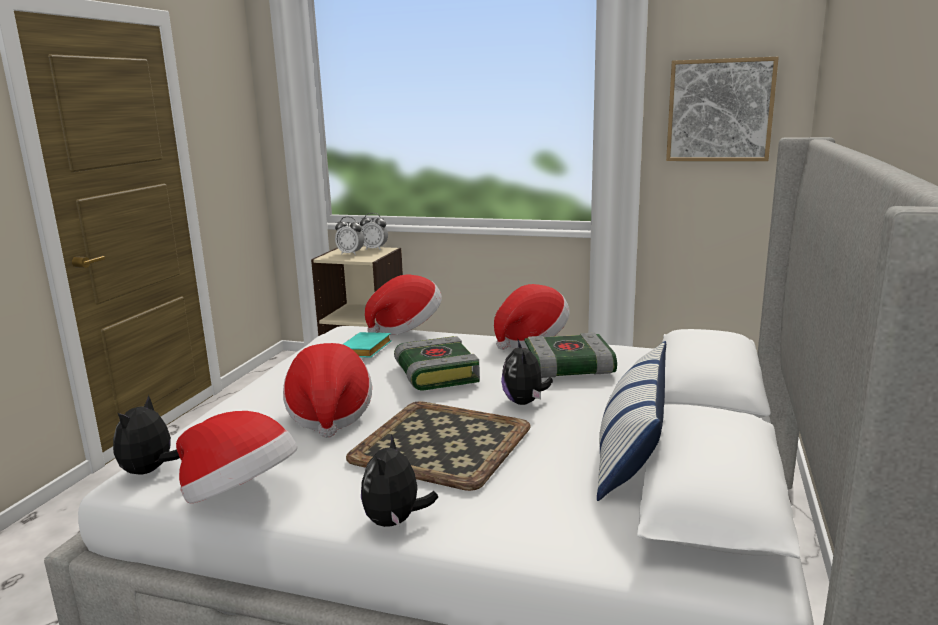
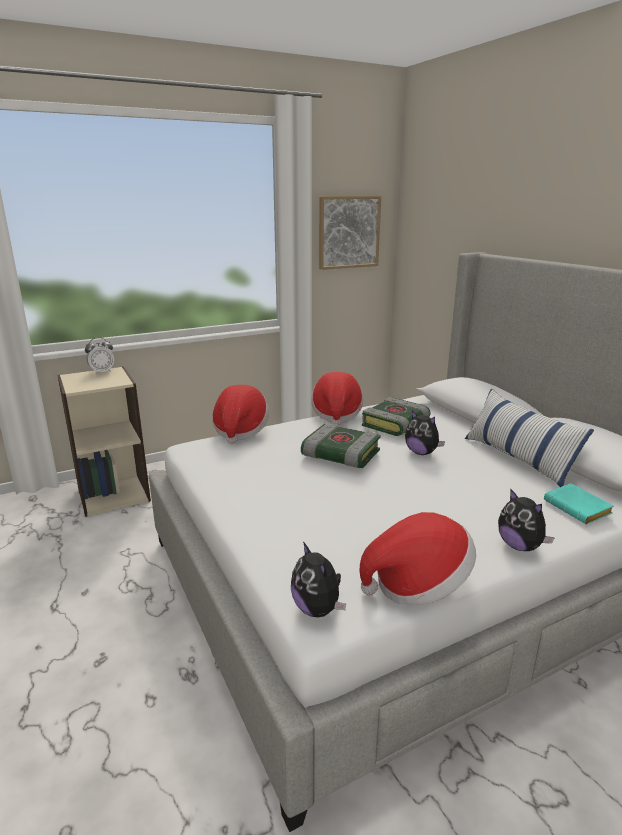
camera: 45 degrees left, 5 degrees up
hat [283,343,372,438] -> none
alarm clock [335,217,364,255] -> none
turquoise book [343,332,392,358] -> turquoise book moved to [544,483,614,524]
tray [346,401,531,491] -> none

